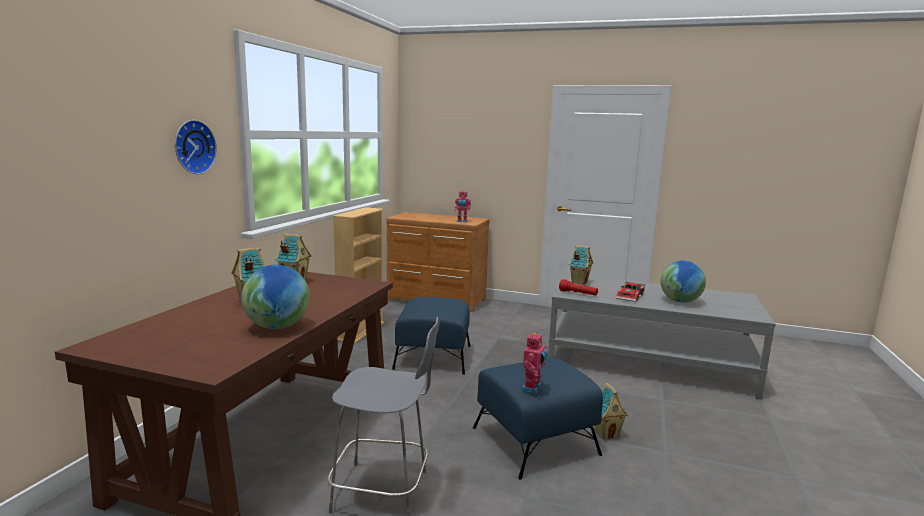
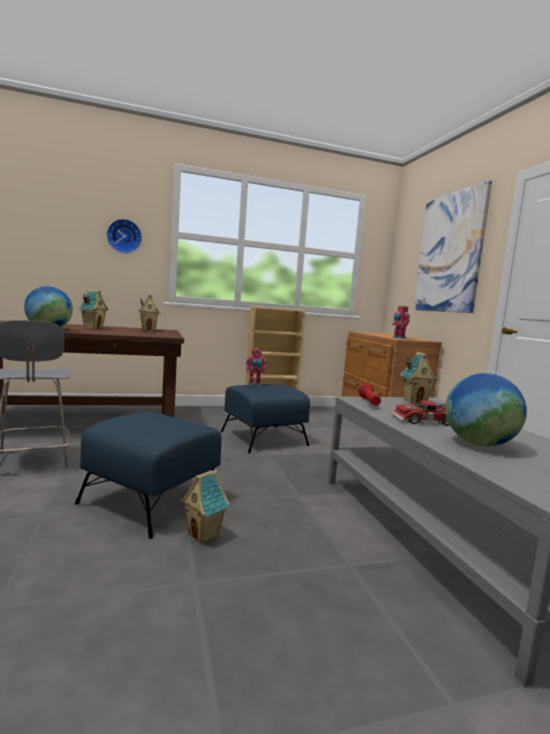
camera: 55 degrees right, 5 degrees down
toy robot [521,332,548,394] -> toy robot moved to [246,348,266,387]
none -> picture [414,180,492,313]

